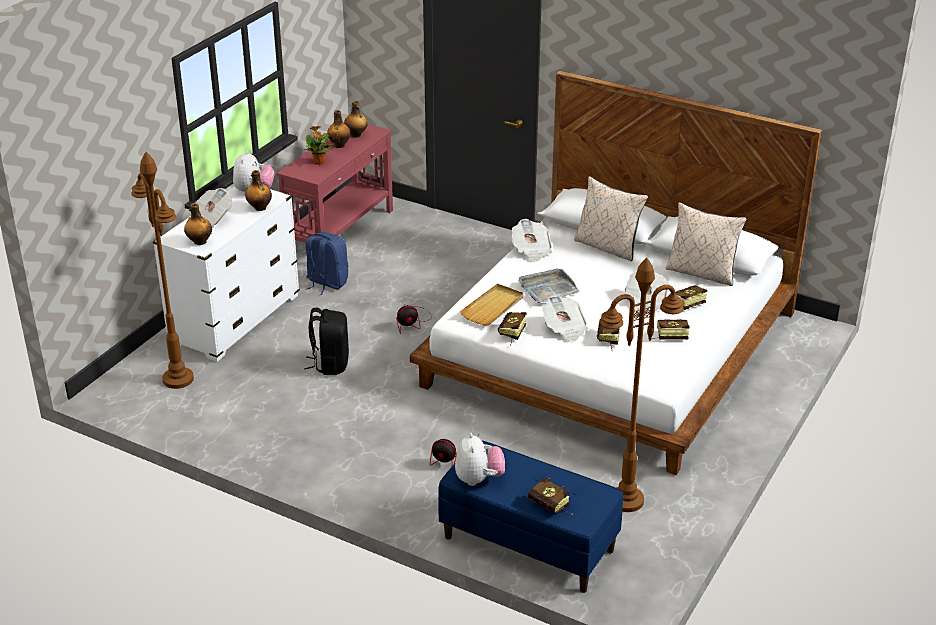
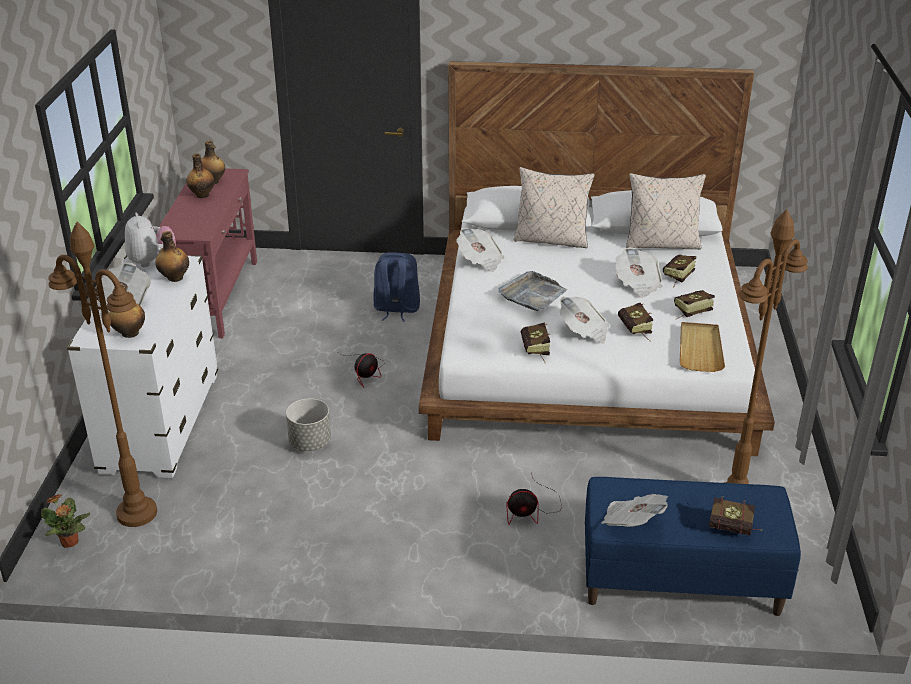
camera: 25 degrees left, 0 degrees up
potted plant [304,126,335,165] -> potted plant moved to [41,494,90,548]
black backpack [304,308,349,375] -> grey planter [286,398,331,451]
blue backpack [305,232,348,295] -> blue backpack moved to [374,252,420,322]
plush toy [455,433,505,486] -> newspaper [601,494,668,527]
beige tray [460,284,524,326] -> beige tray moved to [679,322,725,372]

